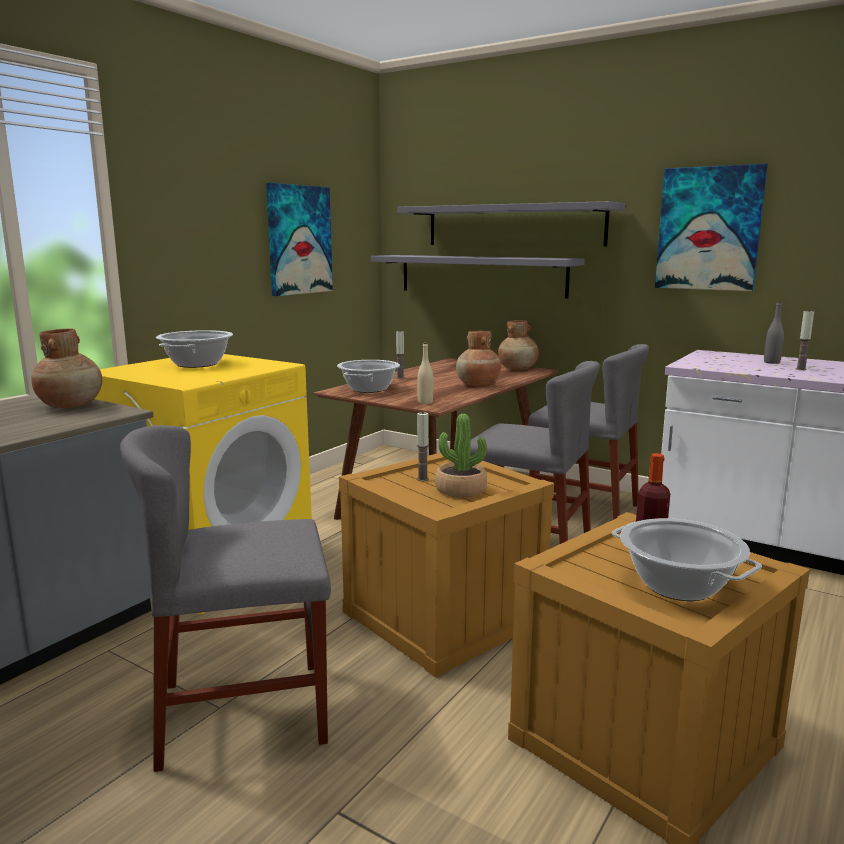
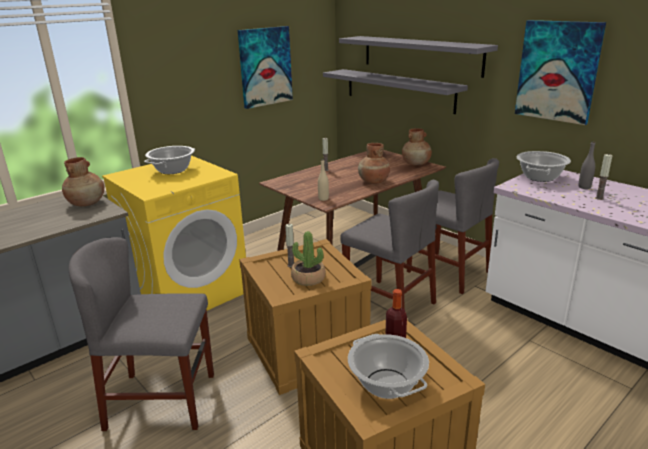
camera: 15 degrees right, 10 degrees up
cooking pot [337,360,400,393] -> cooking pot moved to [516,151,571,182]

